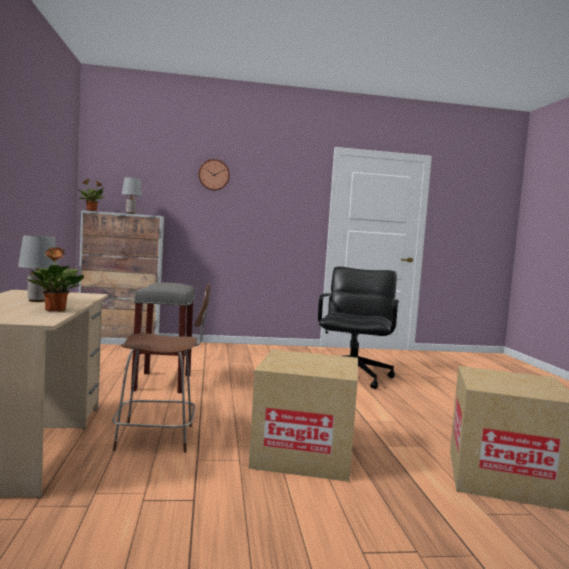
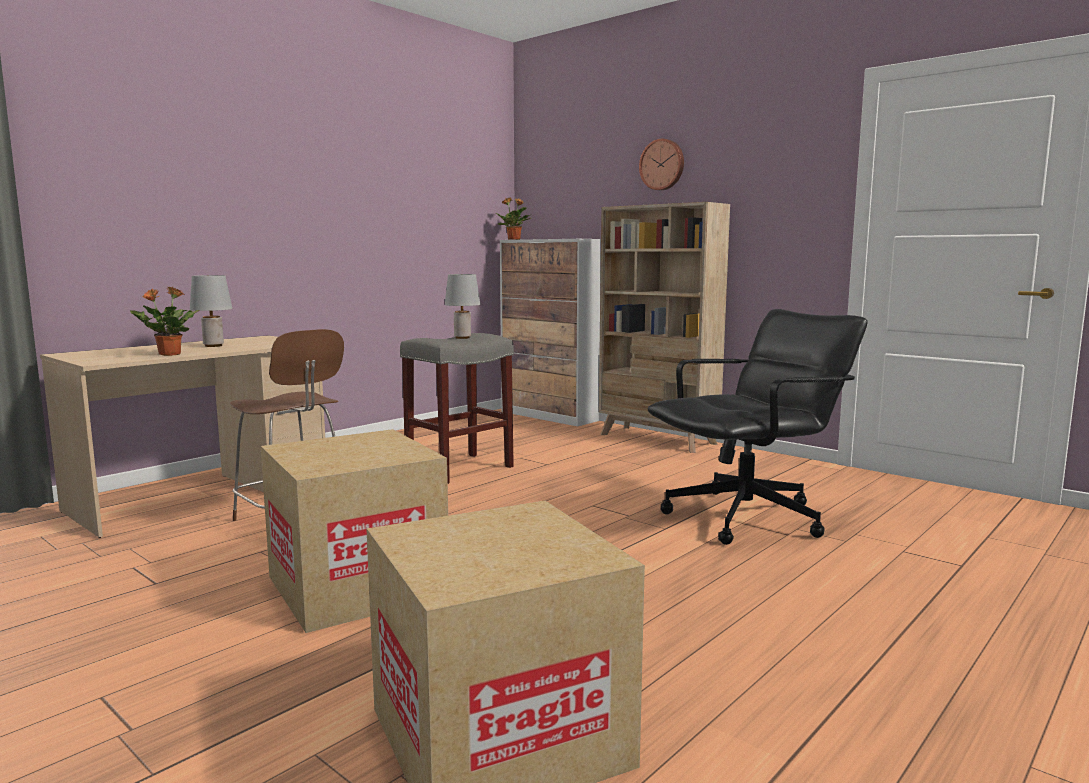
camera: 50 degrees right, 5 degrees up
grey table lamp [122,177,142,214] -> grey table lamp moved to [445,274,480,339]
none -> beige bookcase [599,202,730,453]

